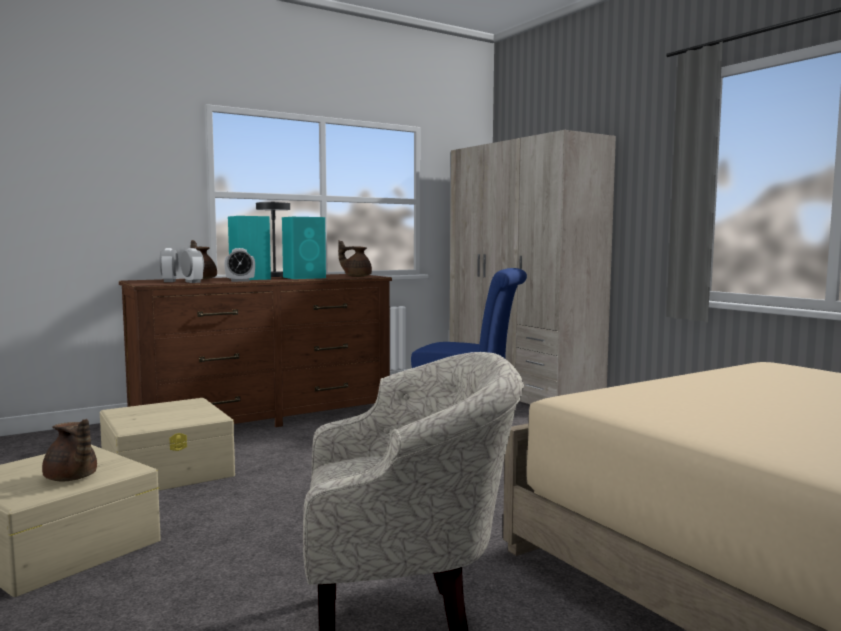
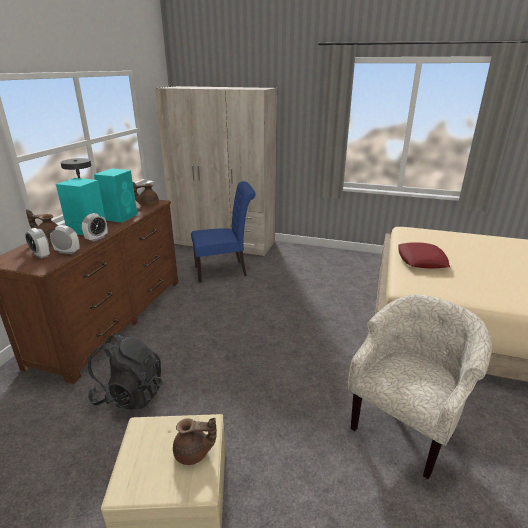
camera: 40 degrees left, 20 degrees up
beige storage box [100,398,235,491] -> black backpack [88,332,163,410]
none -> red pillow [398,242,450,268]

